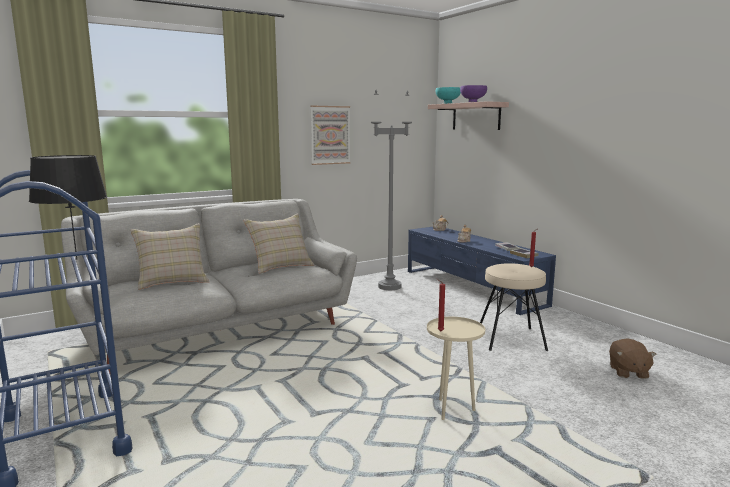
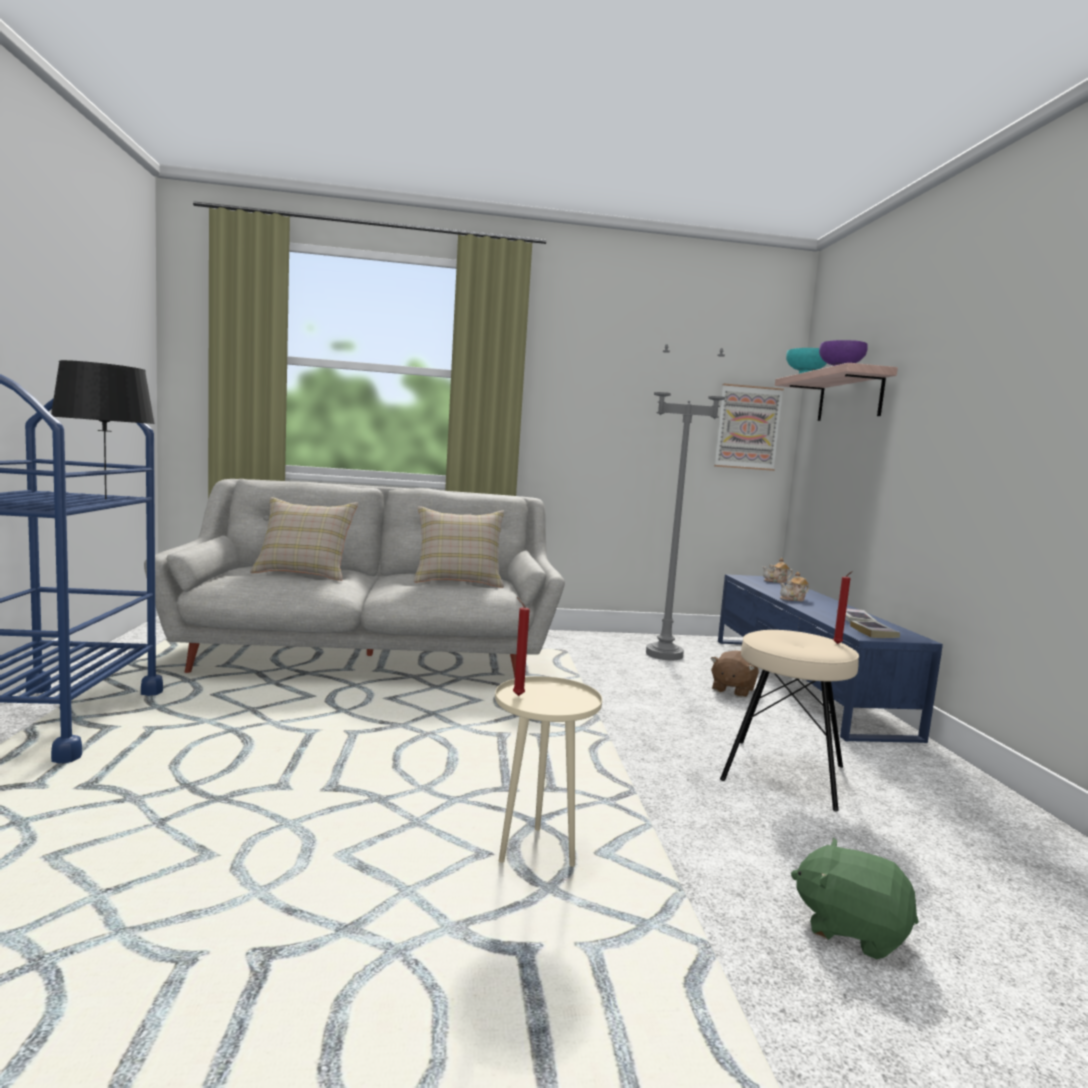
camera: 25 degrees right, 5 degrees down
picture [310,106,351,165] -> picture moved to [714,383,784,471]
brown plush toy [609,338,657,379] -> brown plush toy moved to [710,651,759,697]
none -> green plush toy [791,838,918,959]

